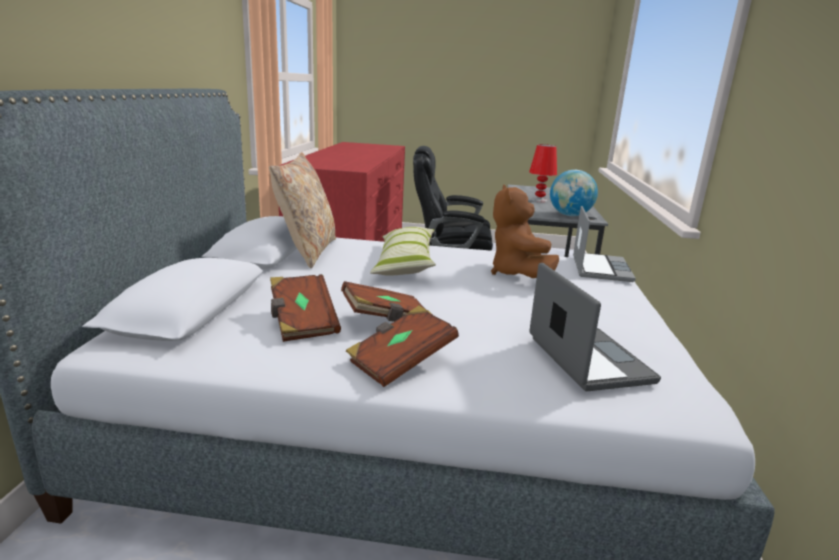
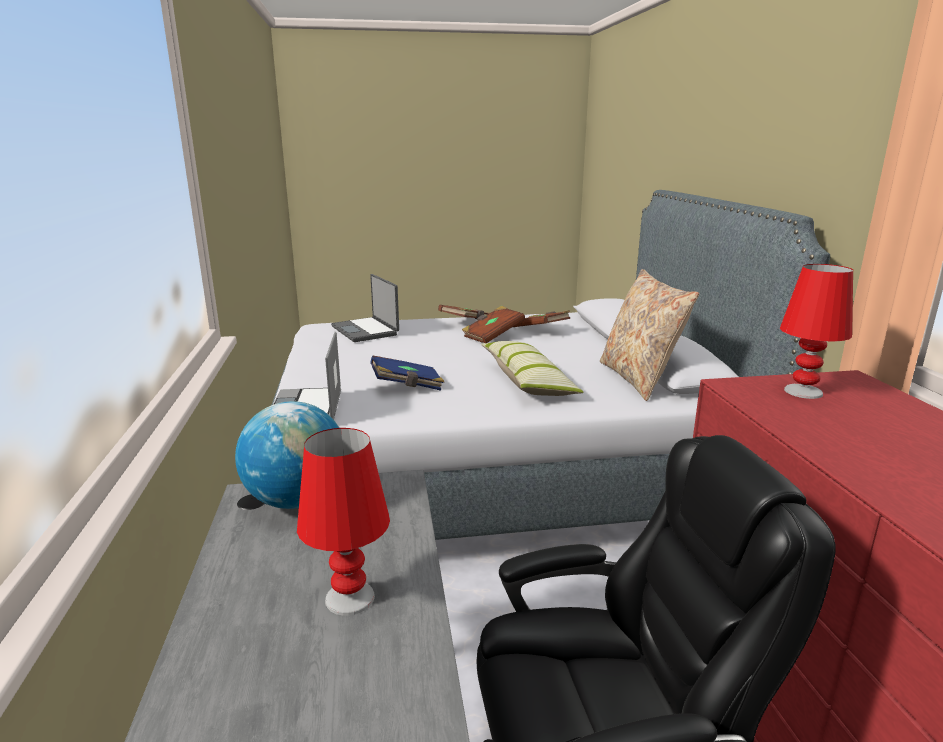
camera: 165 degrees right, 0 degrees up
brown plush toy [491,185,559,278] -> blue book [370,355,444,391]
none -> red table lamp [780,264,853,399]

